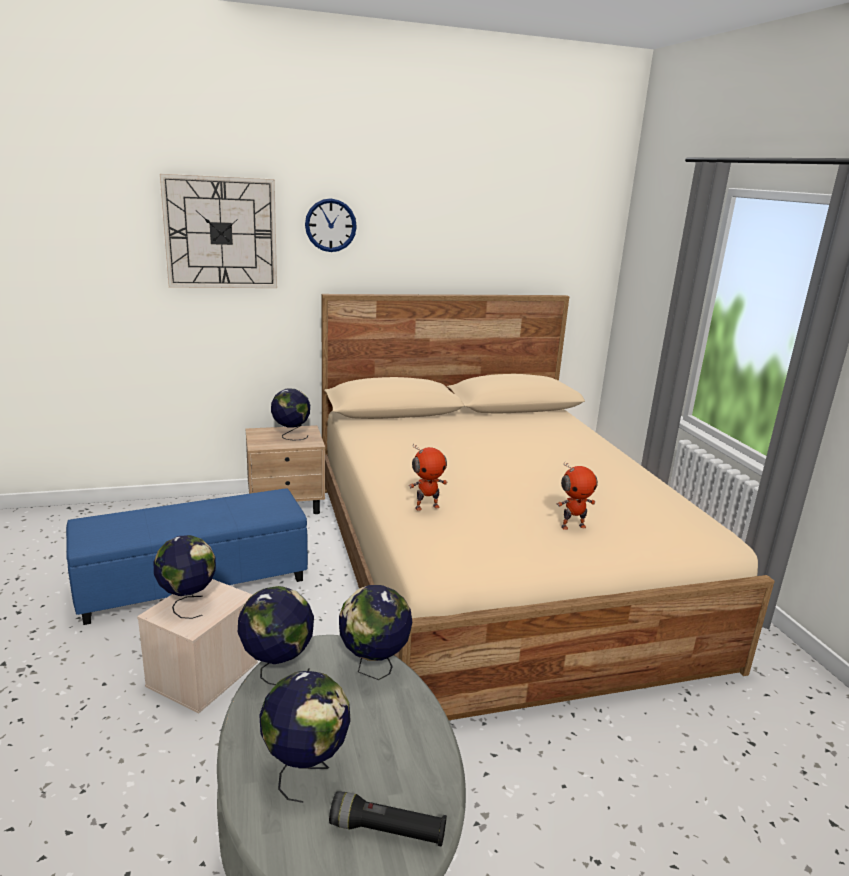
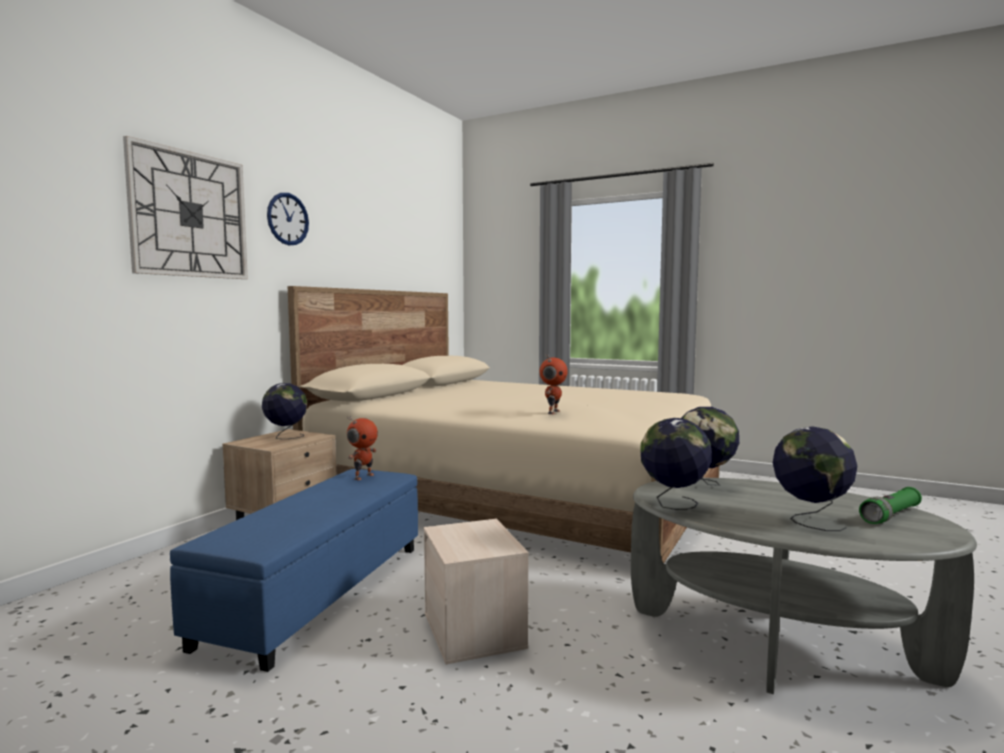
camera: 45 degrees left, 15 degrees down
globe [154,535,216,619] -> none
black flashlight [329,791,447,847] -> green flashlight [859,487,922,524]
toy robot [557,462,598,530] -> toy robot moved to [347,416,378,480]

